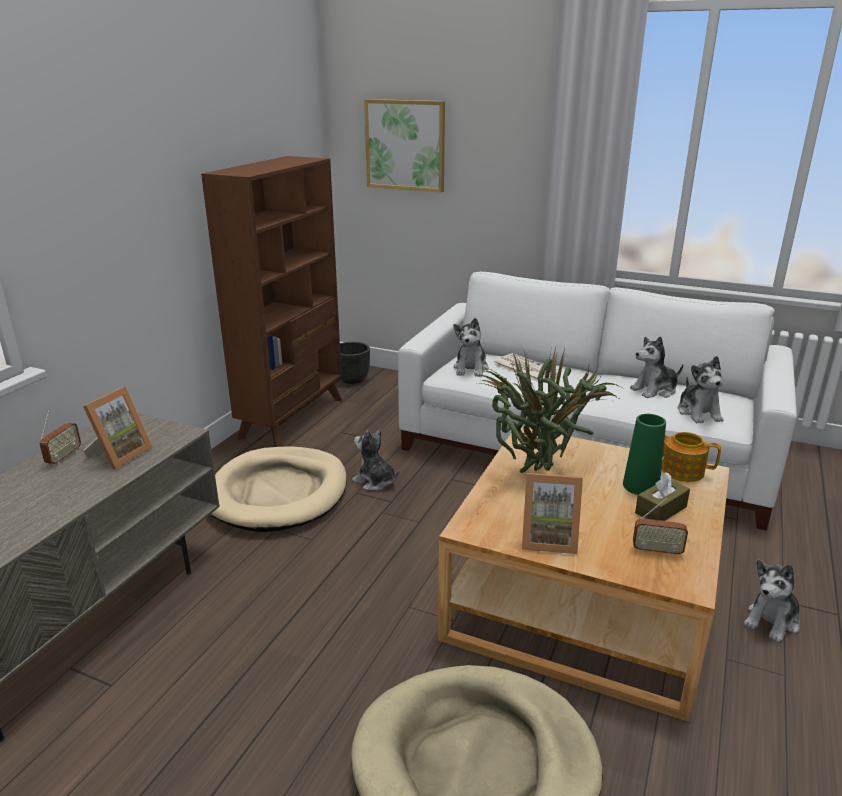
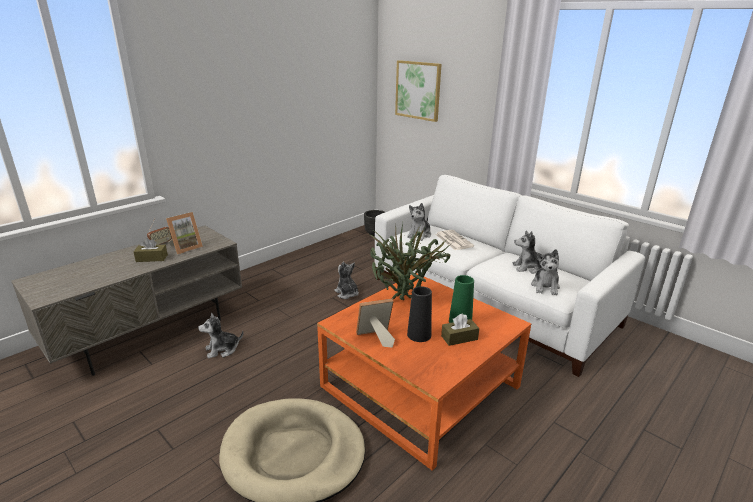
camera: 20 degrees right, 0 degrees up
brown bookcase [201,156,342,447] -> none
beige dog bed [211,446,347,532] -> none
beige coffee table [438,427,729,722] -> orange coffee table [317,273,531,471]
picture frame [522,473,583,554] -> picture frame turned 135 degrees clockwise [356,298,395,348]
radio [633,498,688,557] -> none
teapot [662,432,721,482] -> none
plush toy [744,560,800,643] -> plush toy moved to [198,313,243,359]
none -> brown tissue box [134,238,168,262]
none -> black vase [407,286,432,342]

